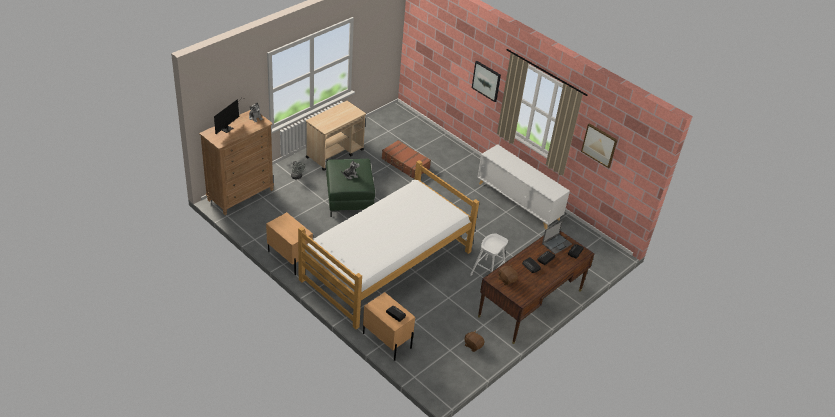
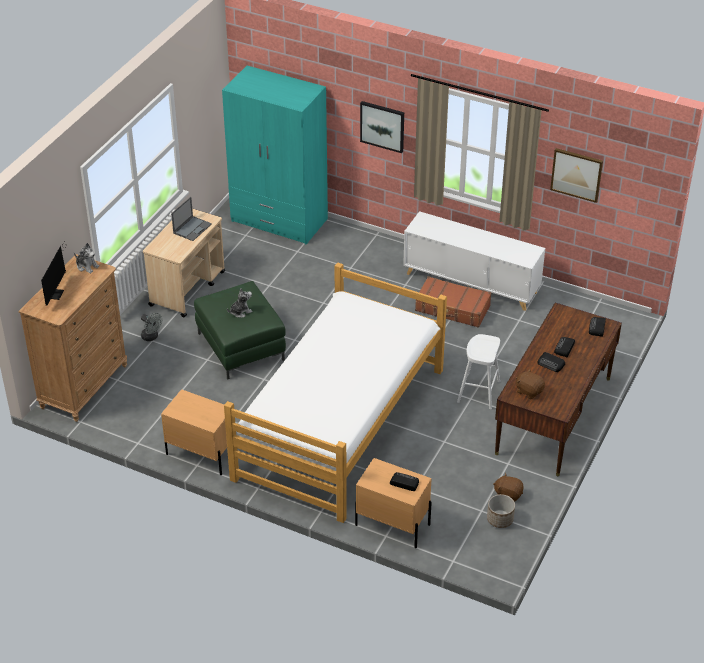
camera: 15 degrees left, 0 degrees up
brown suitcase [382,140,431,179] -> brown suitcase moved to [415,276,491,328]
laptop [542,220,572,254] -> laptop moved to [171,197,212,241]
none -> turquoise wardrobe [222,66,328,244]
none -> planter [487,494,515,528]

